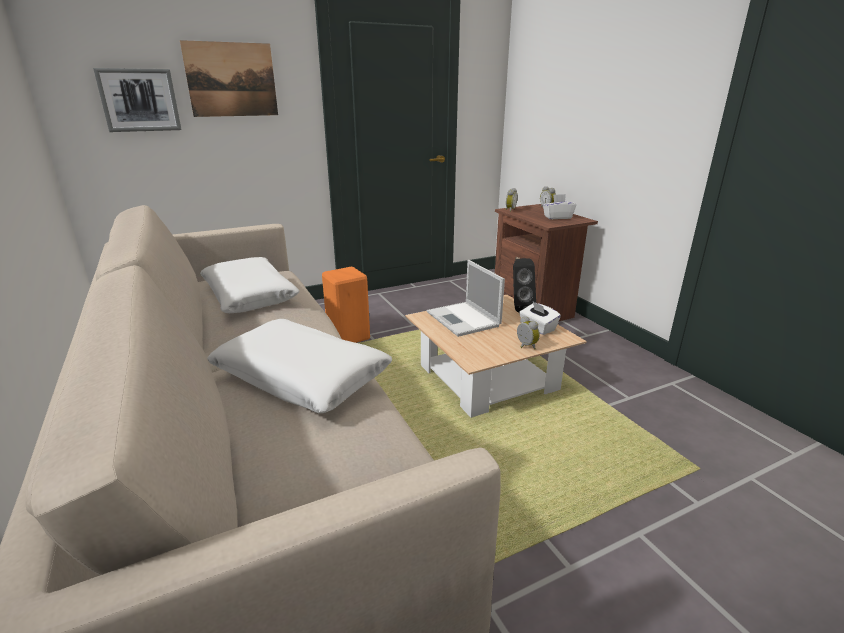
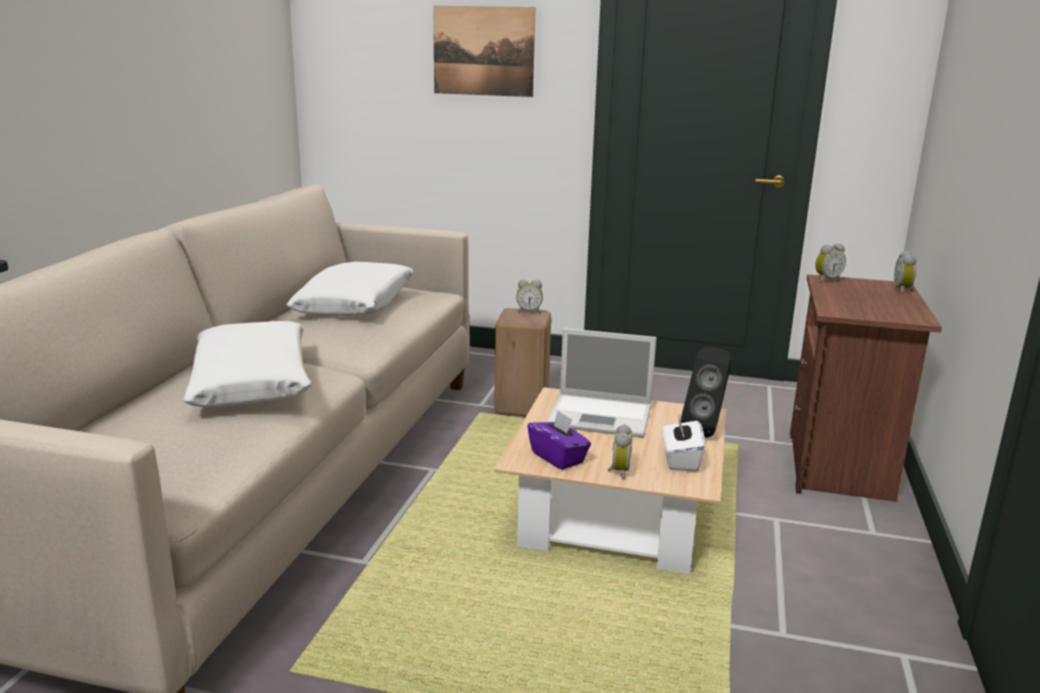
camera: 40 degrees right, 5 degrees down
picture [93,68,182,132] -> none
orange stool [322,267,370,343] -> beige stool [494,308,551,417]
laptop [427,260,505,337] -> laptop turned 90 degrees counterclockwise [547,328,657,438]
white tissue box [543,194,577,219] -> none
none -> alarm clock [516,280,543,313]
none -> purple tissue box [527,411,591,470]

